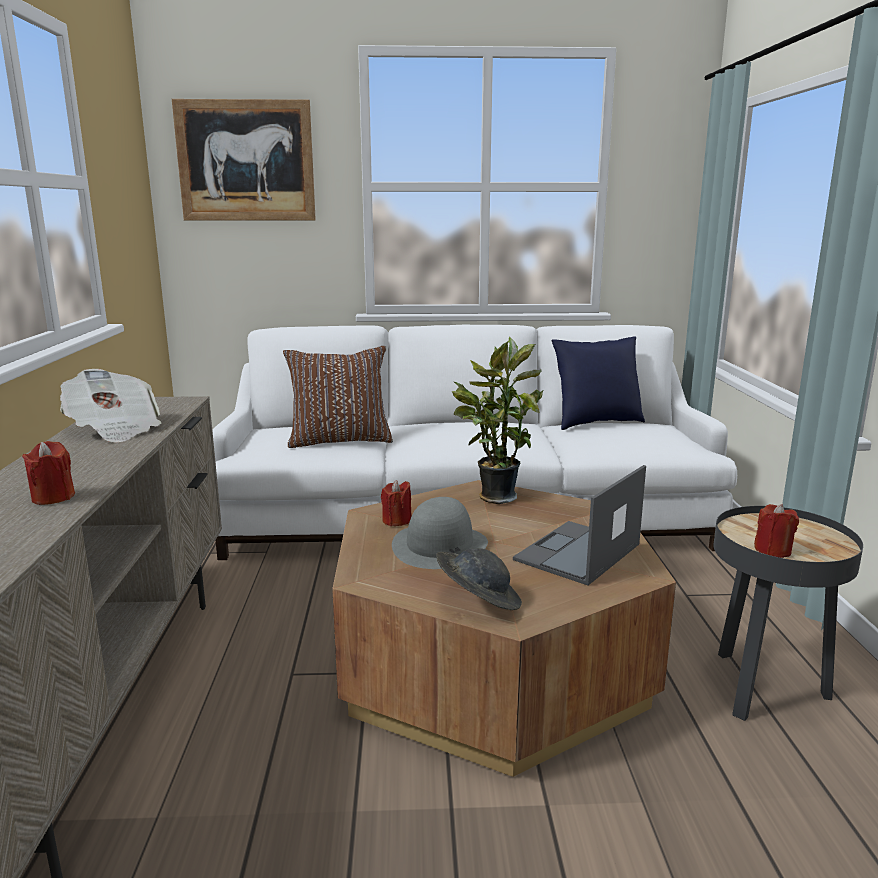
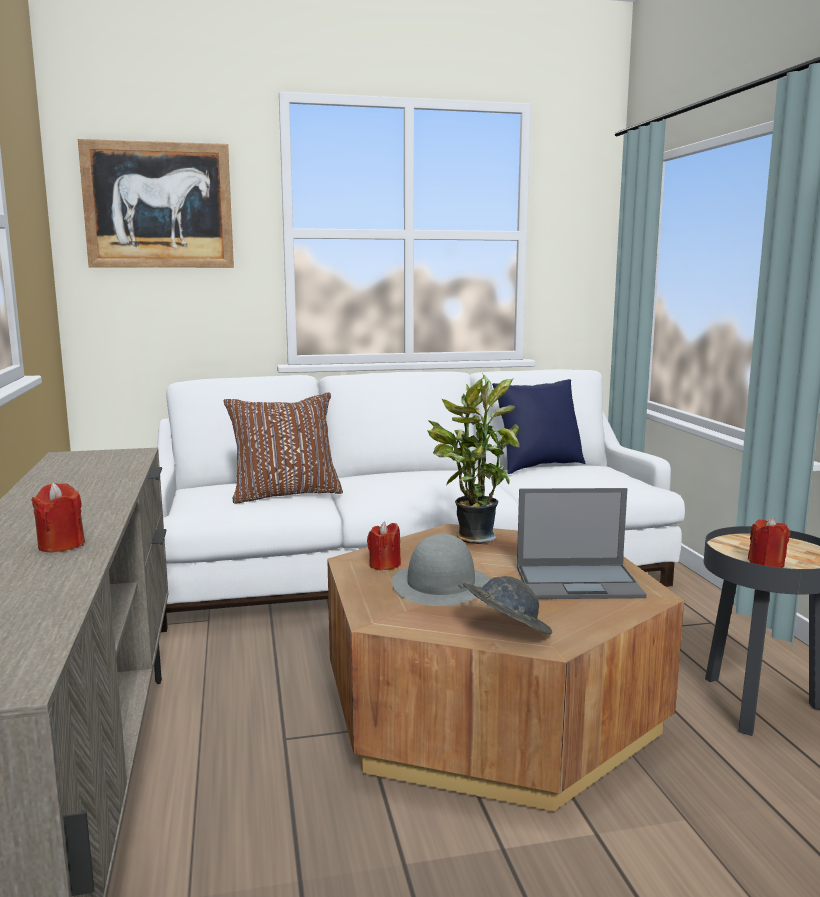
camera: 10 degrees left, 5 degrees down
newspaper [60,369,161,443] -> none
laptop [513,465,646,585] -> laptop turned 120 degrees counterclockwise [517,488,647,599]

